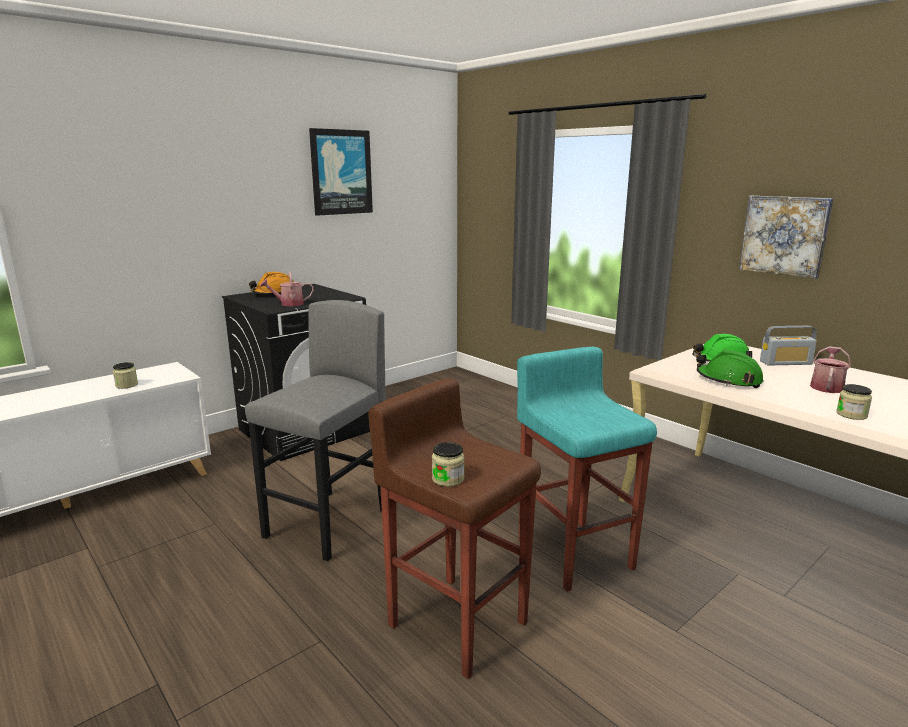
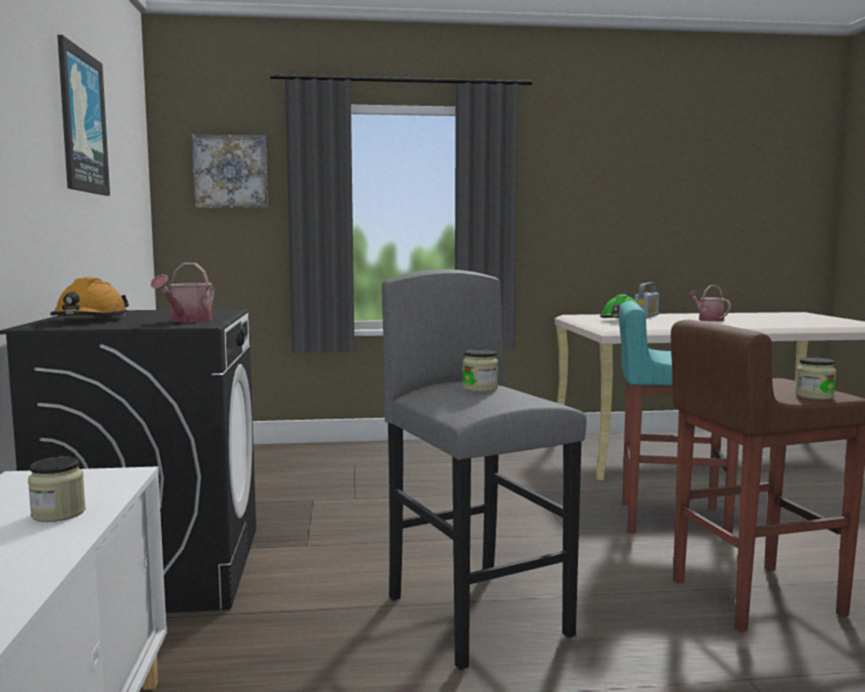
camera: 55 degrees left, 10 degrees down
green hard hat [696,349,763,388] -> none
picture [739,196,834,279] -> picture moved to [192,135,268,208]
jar [836,384,872,420] -> jar moved to [462,349,498,392]

